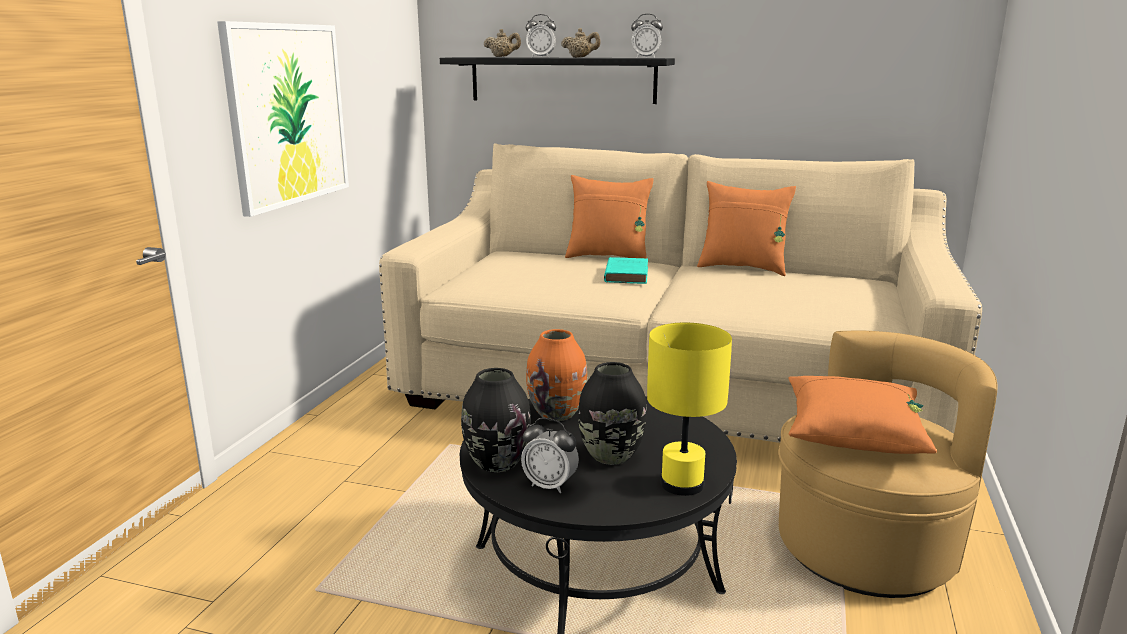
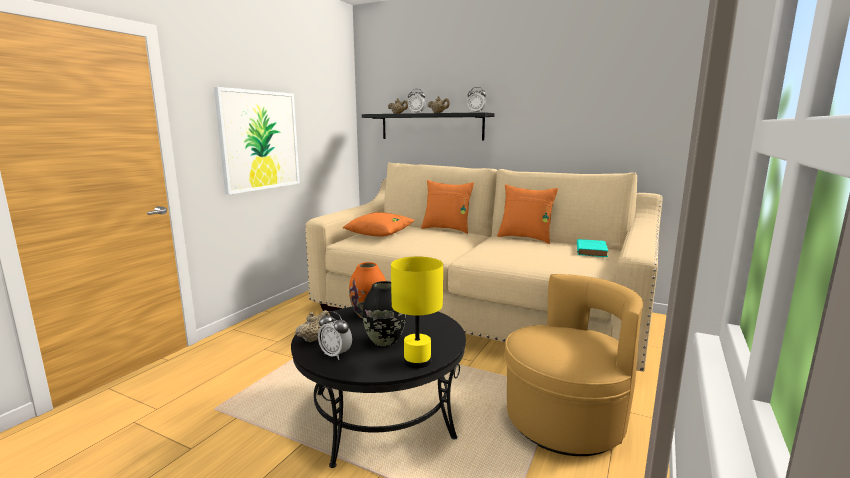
camera: 10 degrees right, 5 degrees down
black vase [461,368,531,472] -> beige teapot [296,310,330,343]
turquoise book [604,257,648,284] -> turquoise book moved to [577,239,608,257]
orange pillow [788,376,937,454] -> orange pillow moved to [343,212,415,237]

